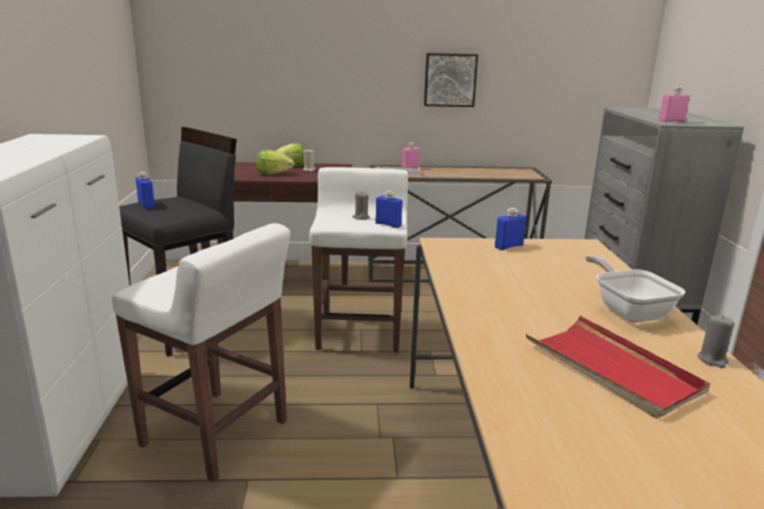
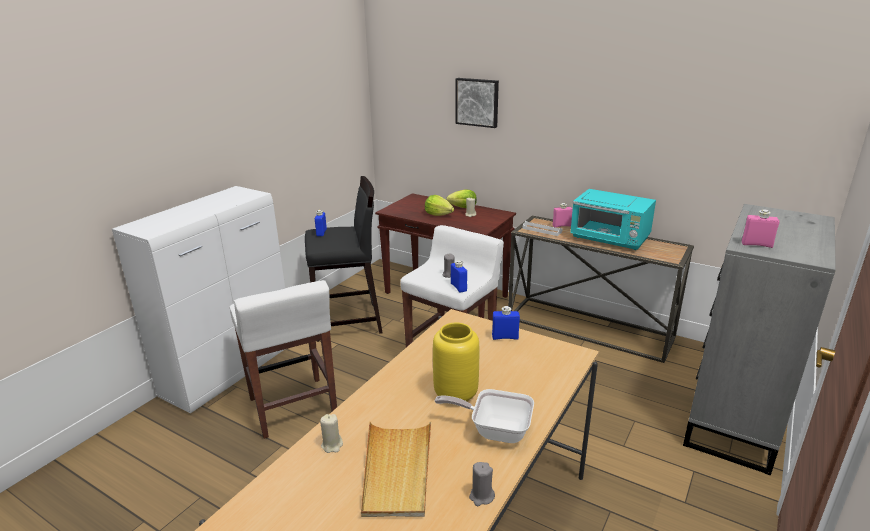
camera: 35 degrees right, 5 degrees up
picture [424,53,478,107] -> picture moved to [456,78,499,128]
red tray [526,316,710,418] -> beige tray [361,421,431,517]
frying pan [585,255,686,323] -> frying pan turned 90 degrees counterclockwise [435,389,534,443]
none -> beige candle [320,414,343,453]
none -> yellow vase [433,323,479,401]
none -> turquoise microwave [570,189,656,250]

